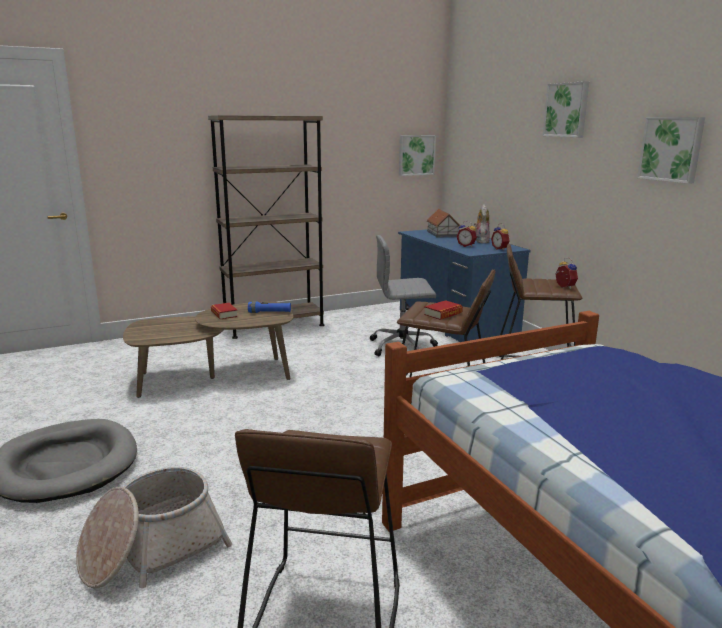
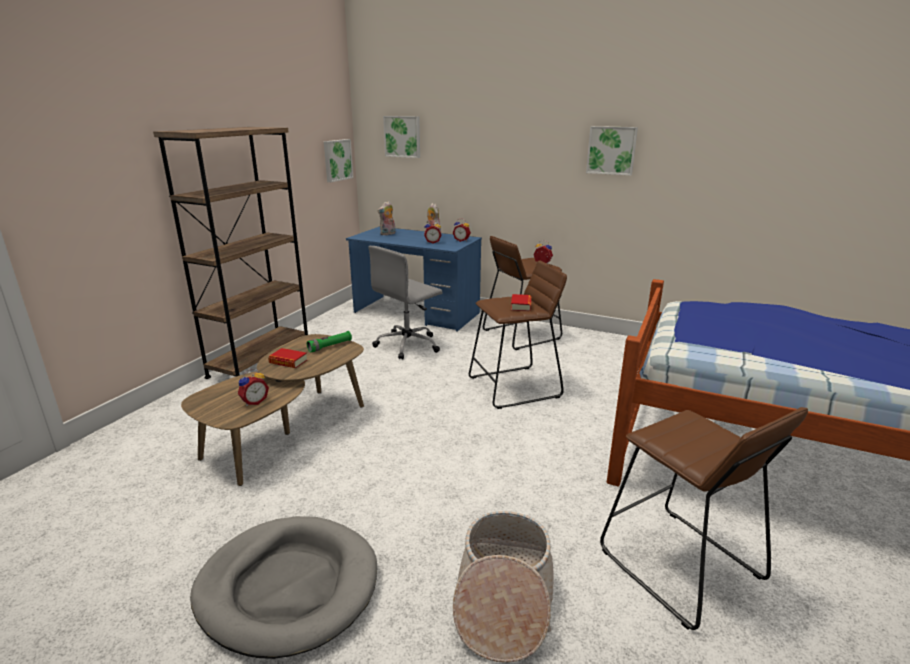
camera: 40 degrees left, 5 degrees up
blue flashlight [248,301,291,313] -> green flashlight [307,331,352,352]
toy house [426,209,460,238] -> plush toy [378,201,395,235]
picture [543,81,589,137] -> picture moved to [383,116,420,158]
none -> alarm clock [238,369,269,406]

